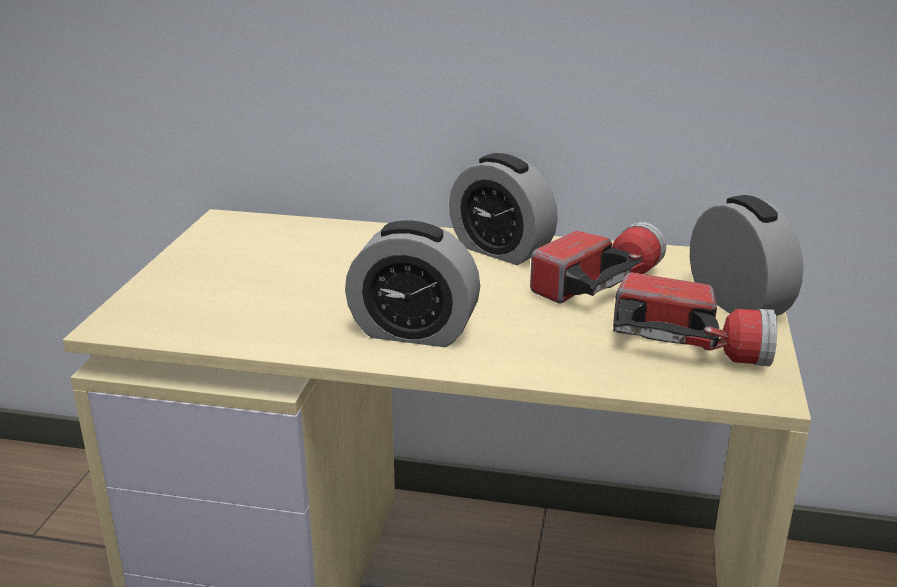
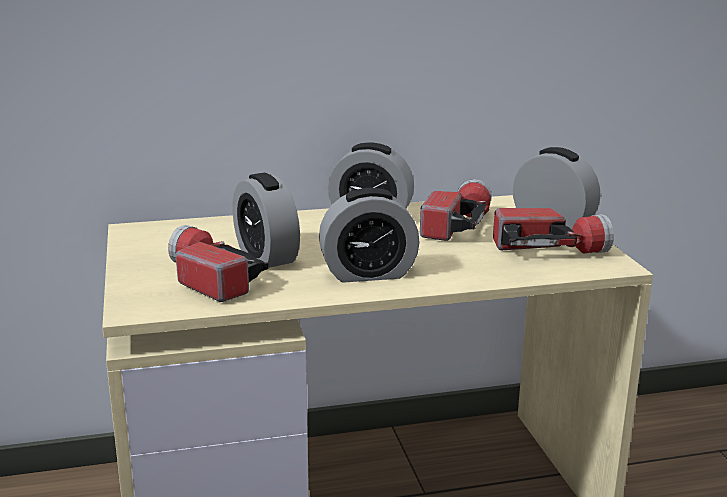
camera: 25 degrees left, 5 degrees down
none -> flashlight [168,225,269,302]
none -> alarm clock [233,173,300,268]

